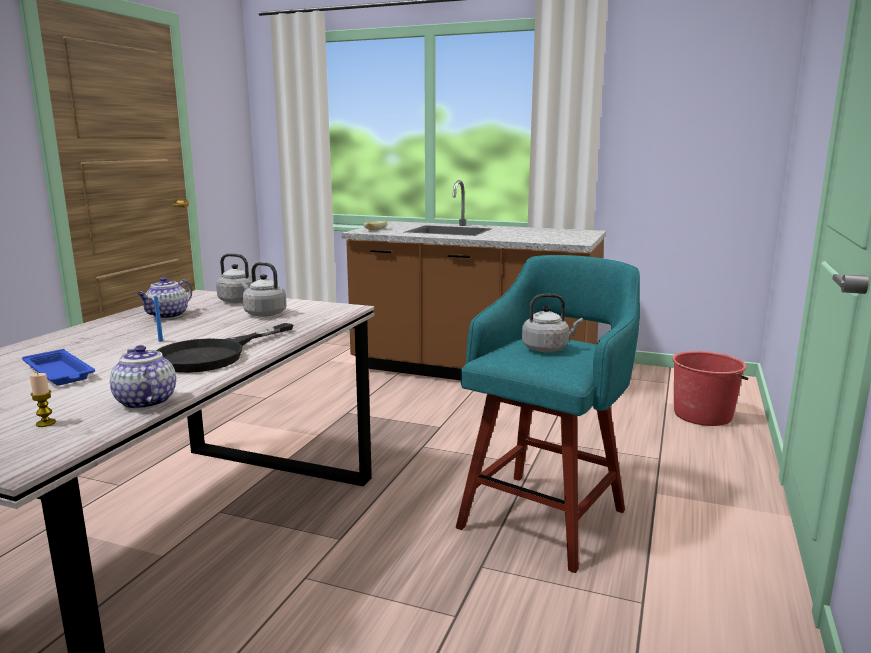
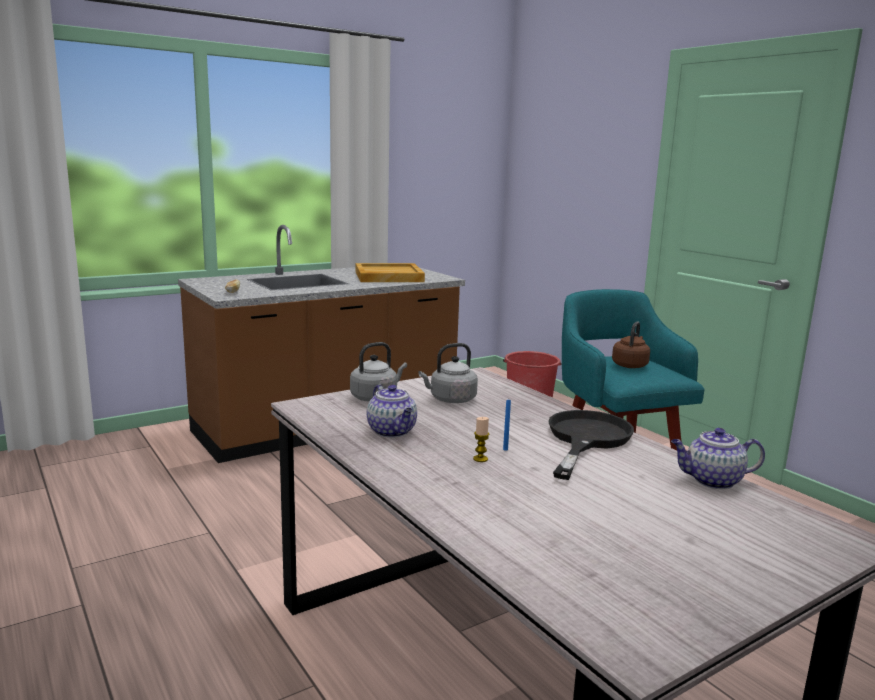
camera: 55 degrees left, 0 degrees up
blue tray [22,349,95,385] -> none
candle [29,373,56,427] -> candle moved to [473,417,489,462]
black frying pan [156,323,293,373] -> black frying pan turned 135 degrees counterclockwise [548,410,634,480]
grey kettle [522,294,583,352] -> brown kettle [612,321,650,368]
none -> beige tray [356,263,425,282]

